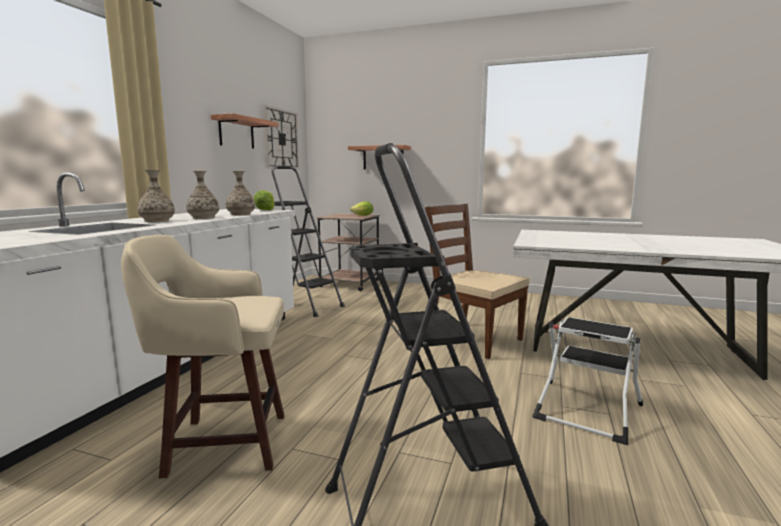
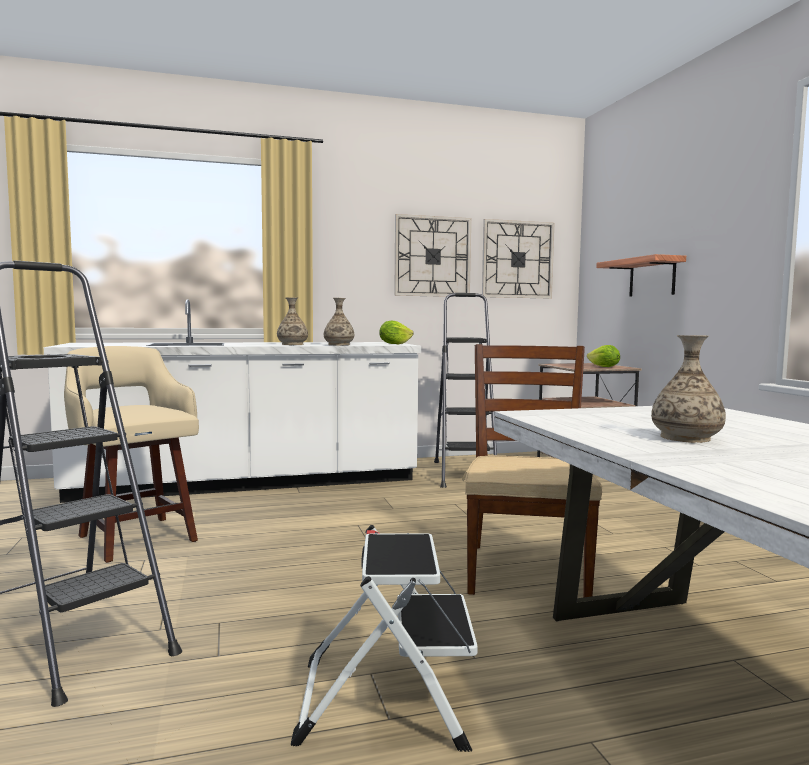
camera: 55 degrees right, 5 degrees down
vase [137,170,175,222] -> vase moved to [651,335,726,443]
shelf [211,113,279,149] -> wall clock [394,214,471,297]

